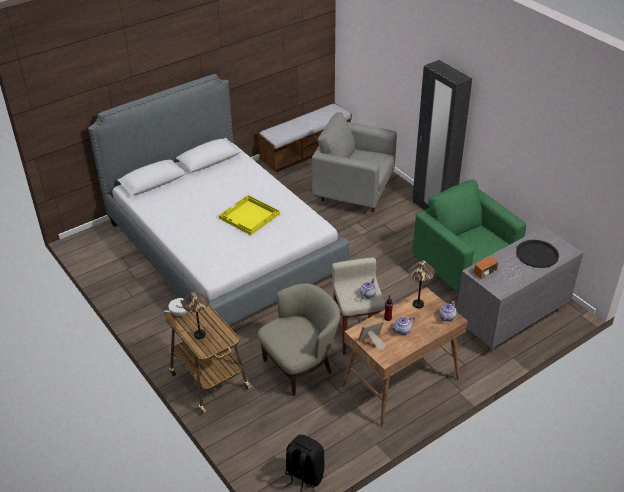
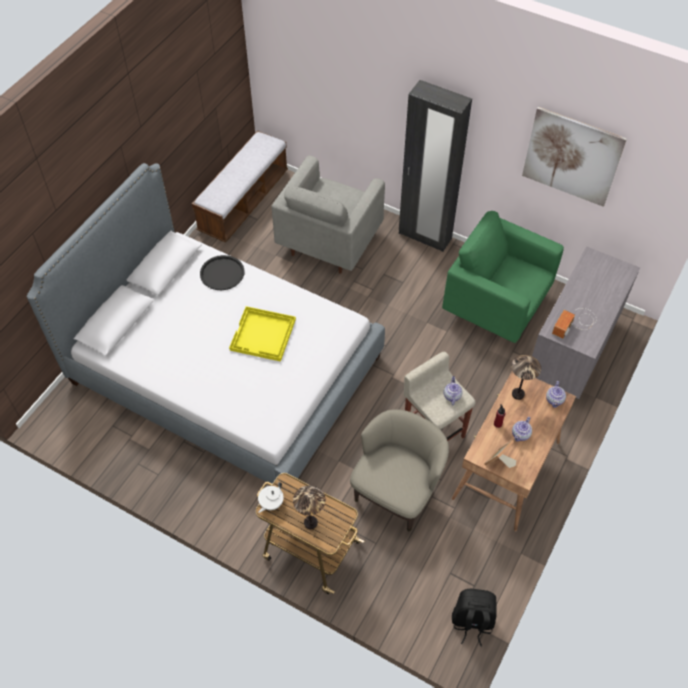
camera: 25 degrees left, 15 degrees up
grey armchair [312,112,397,212] -> grey armchair turned 60 degrees counterclockwise [272,156,385,273]
black tray [516,240,559,268] -> black tray moved to [200,255,245,290]
none -> picture [522,107,627,207]

